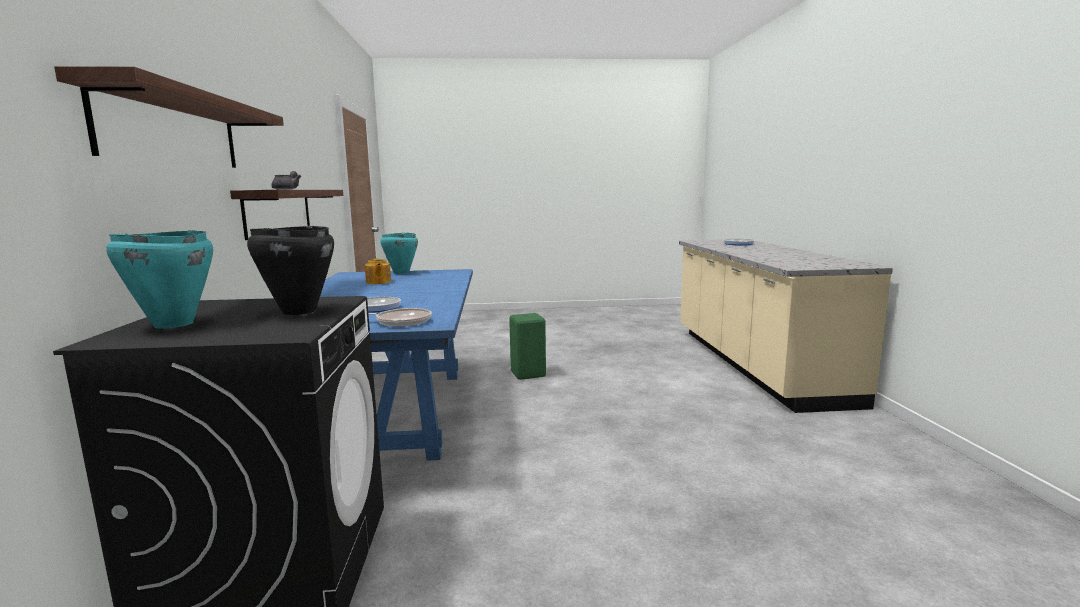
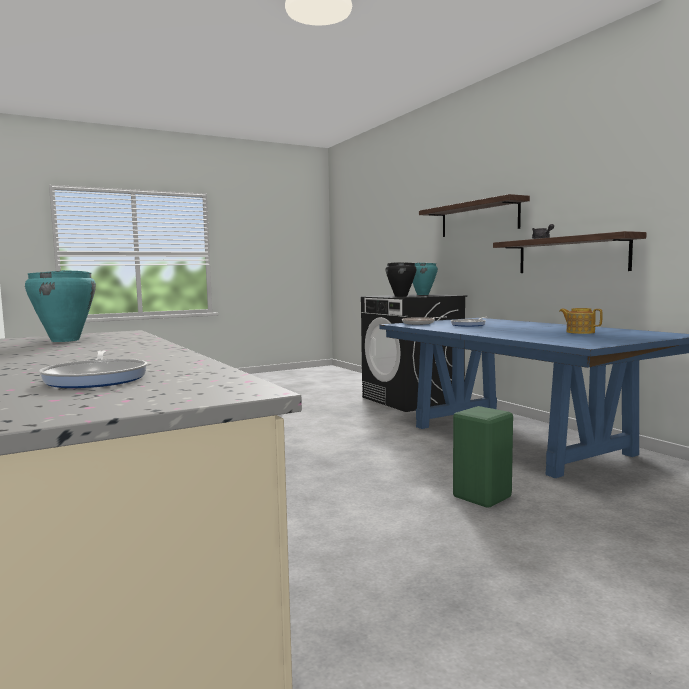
camera: 155 degrees right, 5 degrees down
turquoise cooking pot [380,233,418,274] -> turquoise cooking pot moved to [25,270,96,342]

